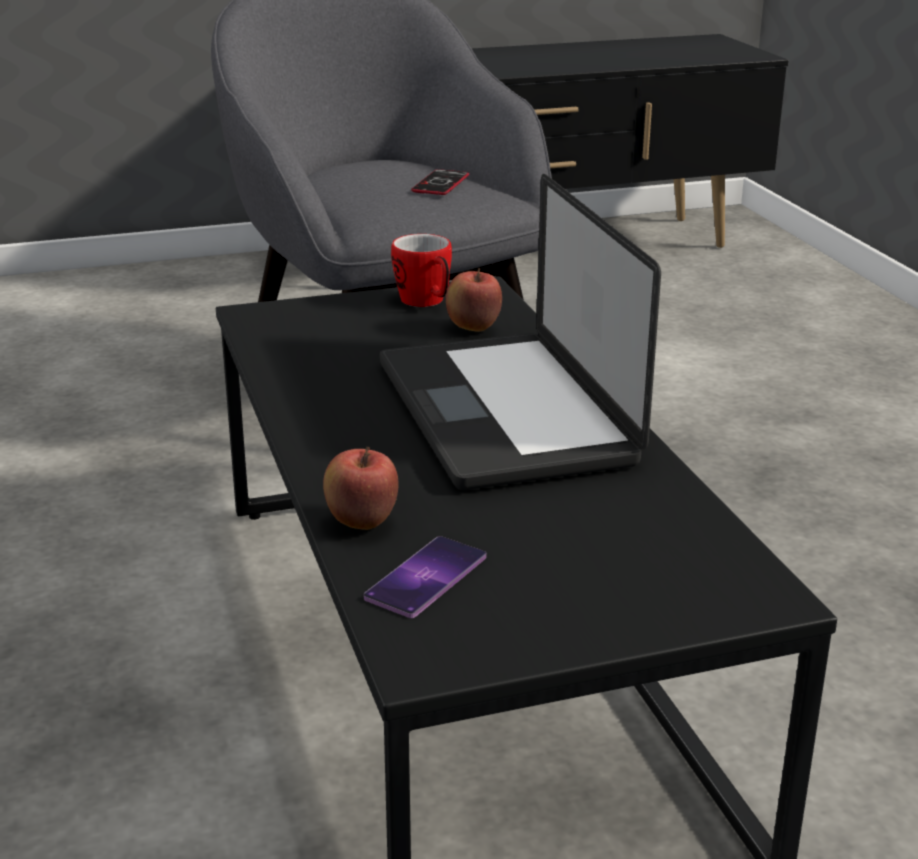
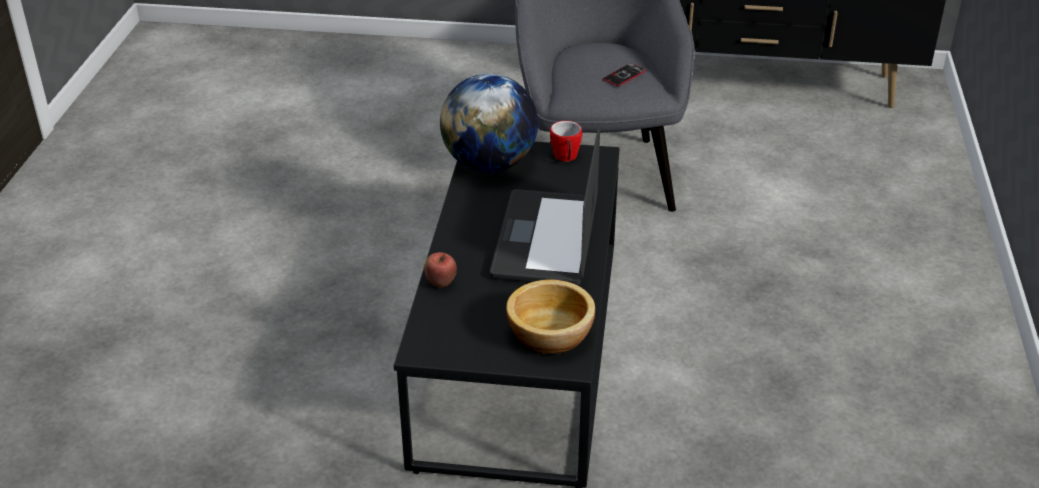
camera: 25 degrees right, 10 degrees up
phone [364,536,486,618] -> none
apple [446,268,502,332] -> none
none -> globe [440,74,538,172]
none -> bowl [506,280,595,354]

